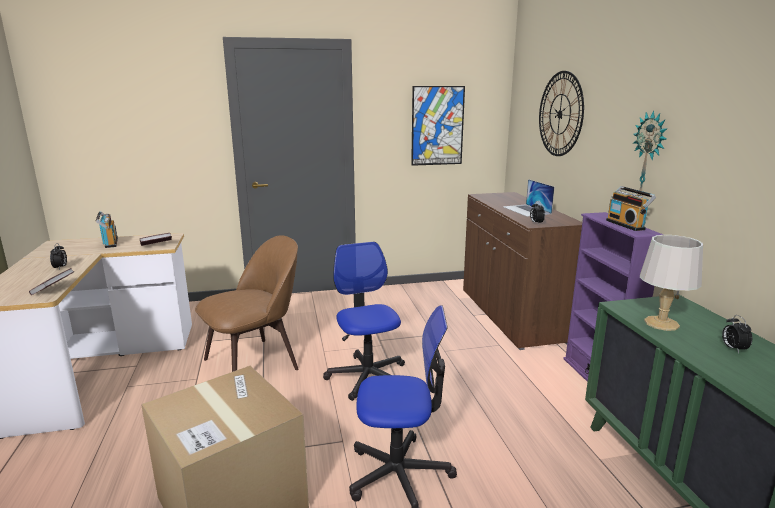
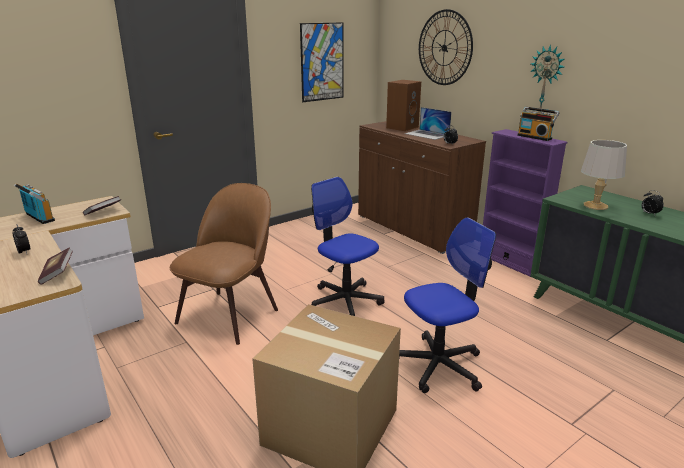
camera: 25 degrees left, 5 degrees up
none -> brown speaker [386,80,421,131]

